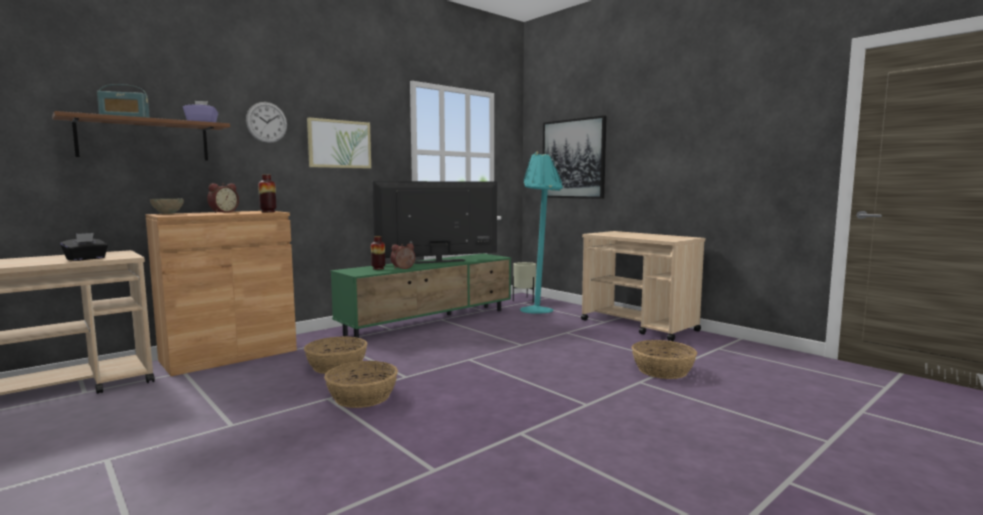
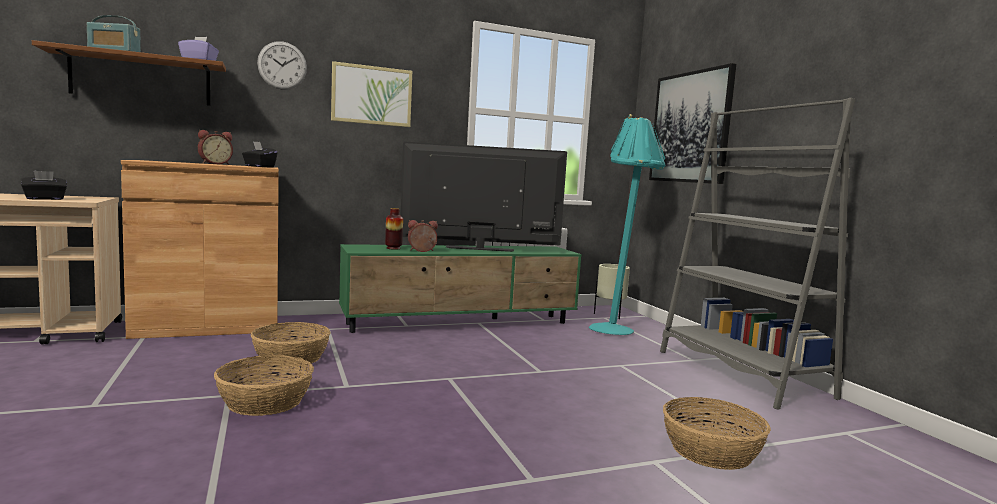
camera: 20 degrees right, 0 degrees up
beige bowl [150,198,184,214] -> none
vase [258,174,277,212] -> black tissue box [242,141,278,168]
beige cart [581,231,705,341] -> grey bookcase [660,98,855,410]

